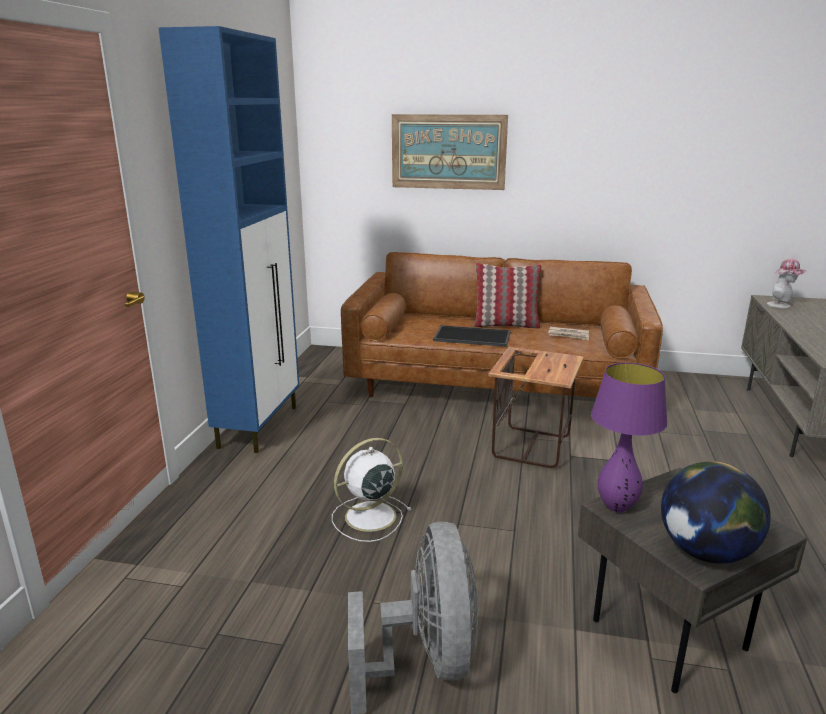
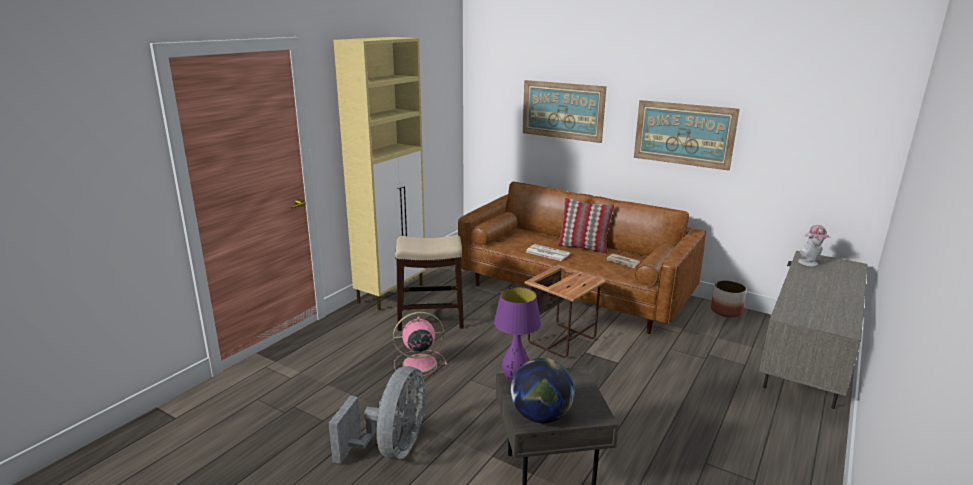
camera: 20 degrees right, 0 degrees up
blue cabinet [158,26,299,453] -> beige cabinet [333,37,426,311]
white fan [332,438,412,542] -> pink fan [393,312,447,378]
tray [433,325,511,347] -> newspaper [526,244,571,261]
none -> stool [395,235,464,331]
none -> picture [634,100,740,171]
none -> planter [711,280,747,317]

